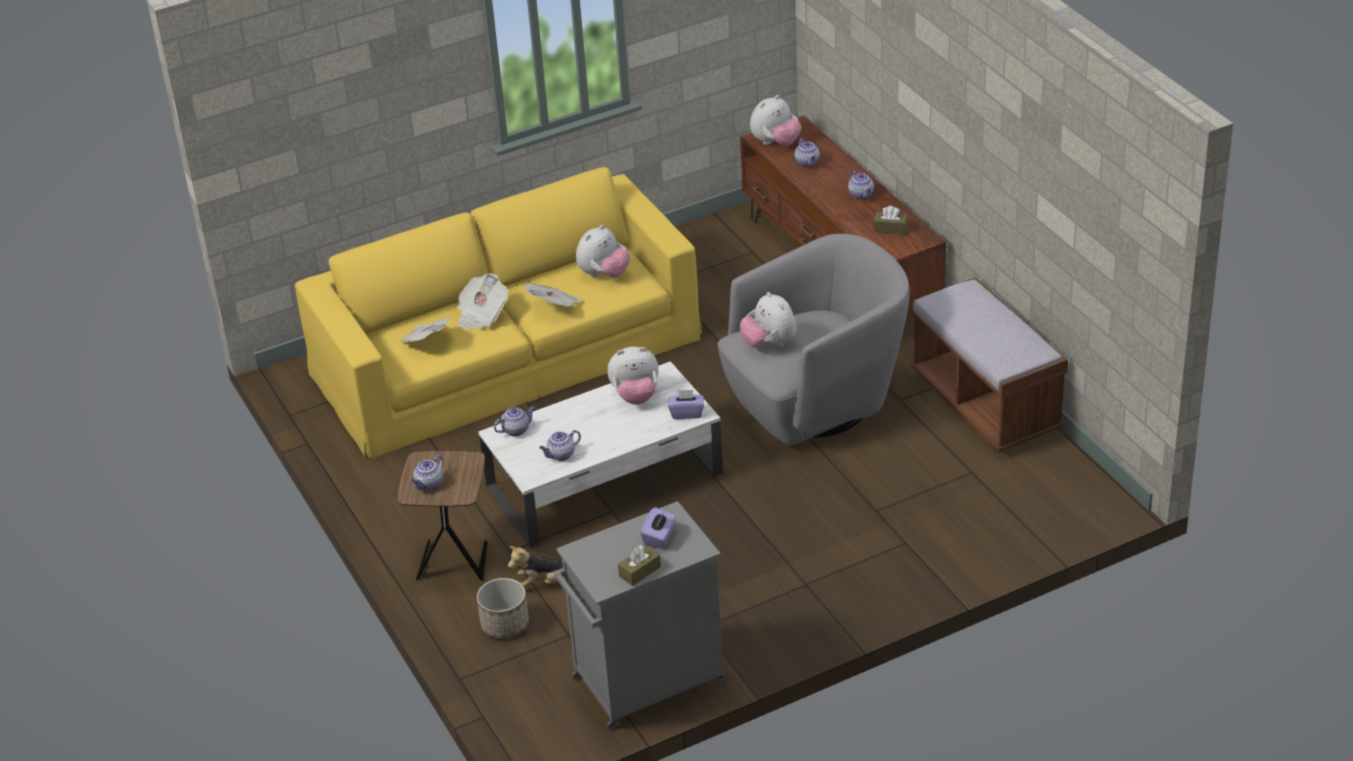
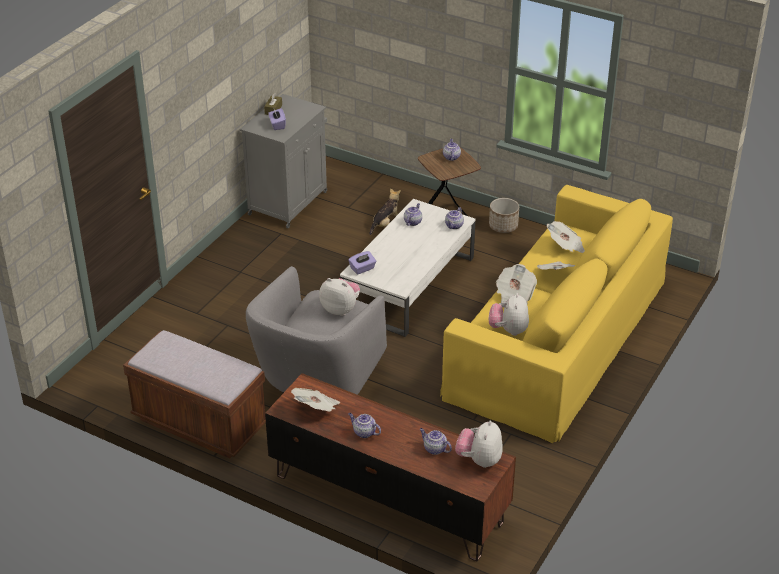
camera: 145 degrees right, 0 degrees up
planter [477,578,529,639] -> planter moved to [489,198,519,233]
plush toy [607,347,659,405] -> none
brown tissue box [874,206,908,235] -> newspaper [291,388,340,412]

